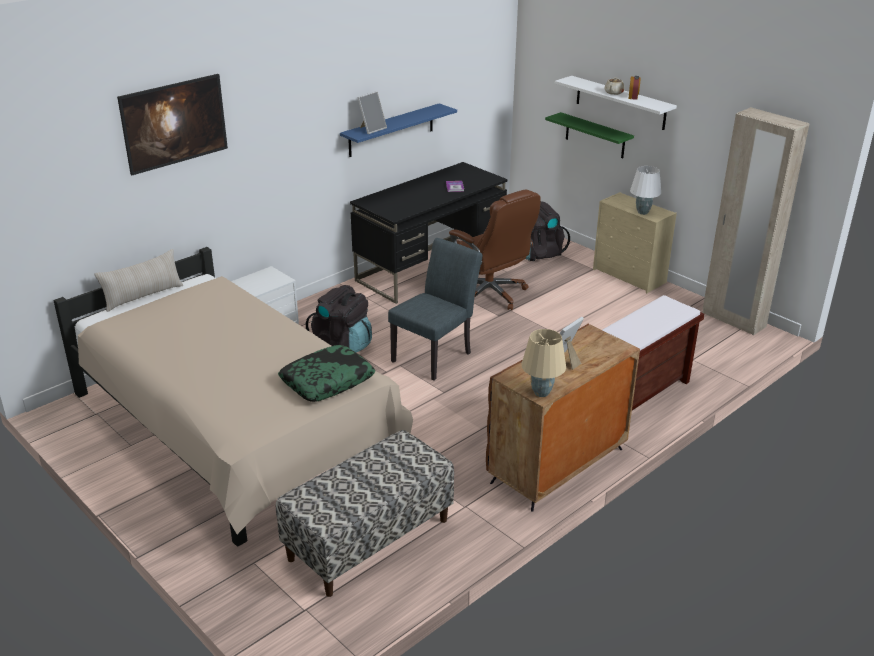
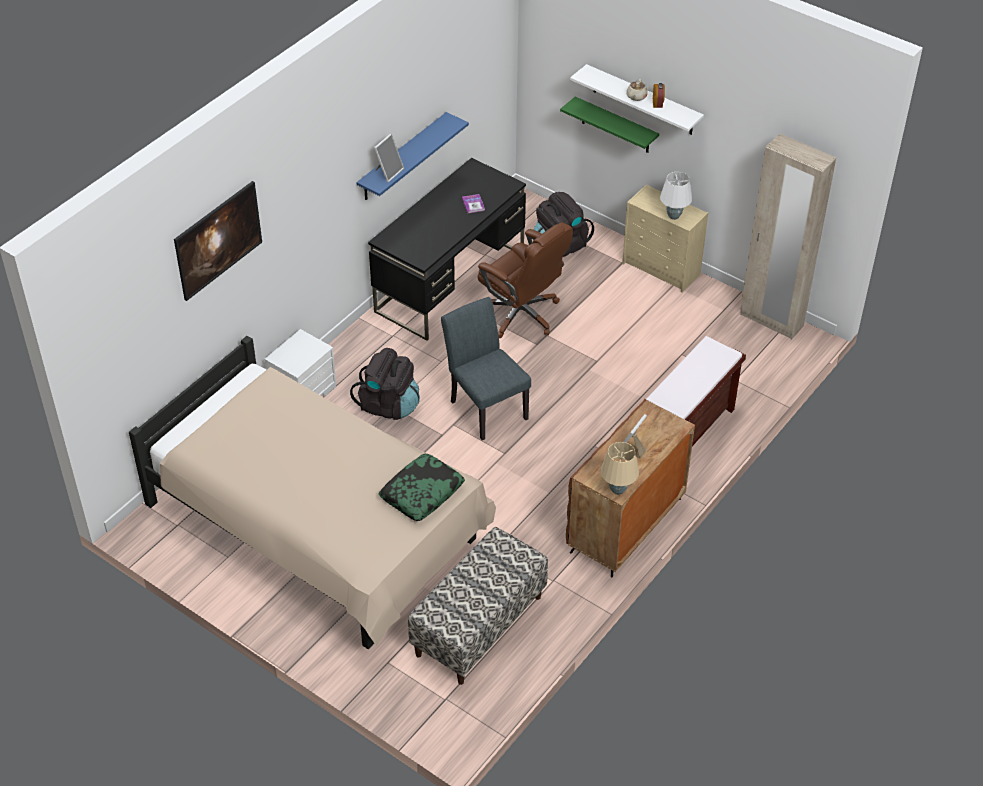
camera: 10 degrees left, 15 degrees up
beige pillow [95,249,183,312] -> none
grey chair [388,238,482,380] -> grey chair turned 60 degrees counterclockwise [441,297,531,440]

